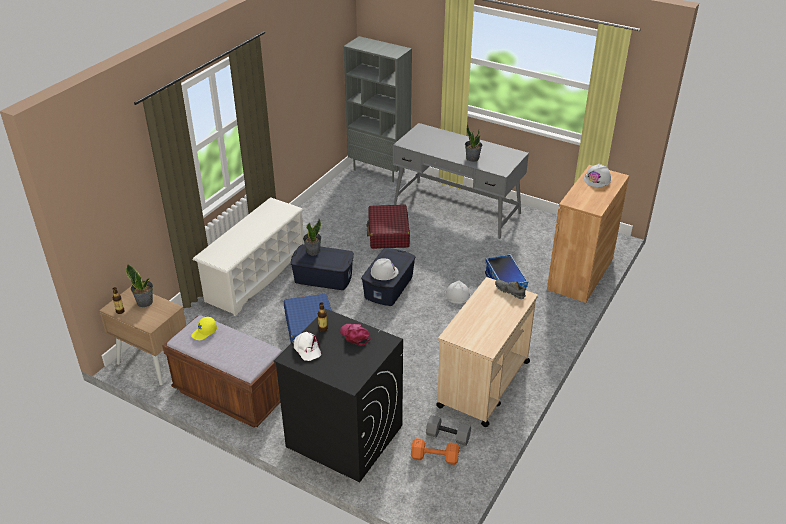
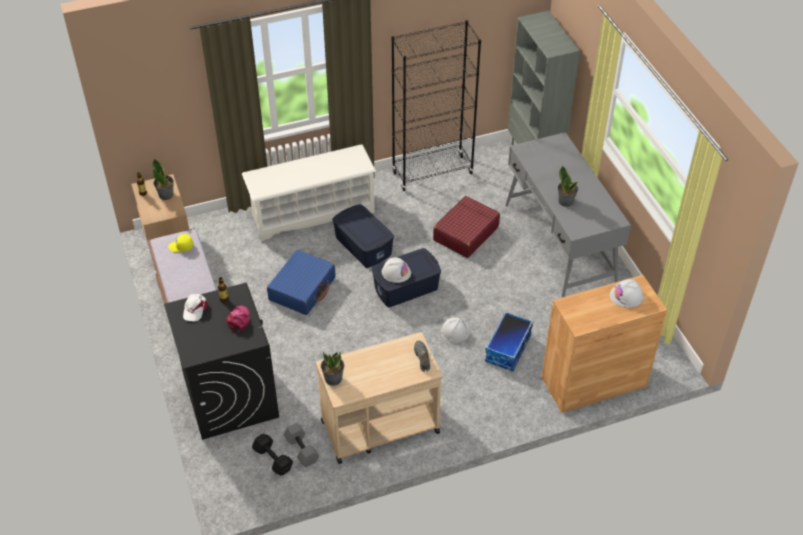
camera: 40 degrees right, 10 degrees up
potted plant [303,219,322,255] -> potted plant moved to [321,352,344,386]
orange dumbbell [411,438,459,465] -> black dumbbell [252,434,293,475]
none -> black bookcase [391,20,481,191]

